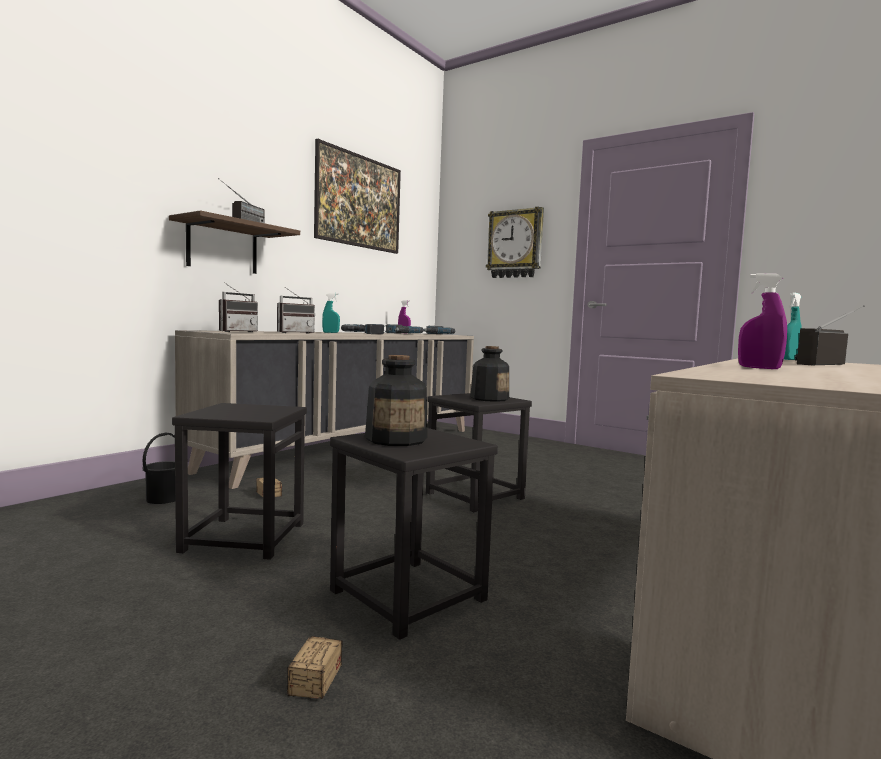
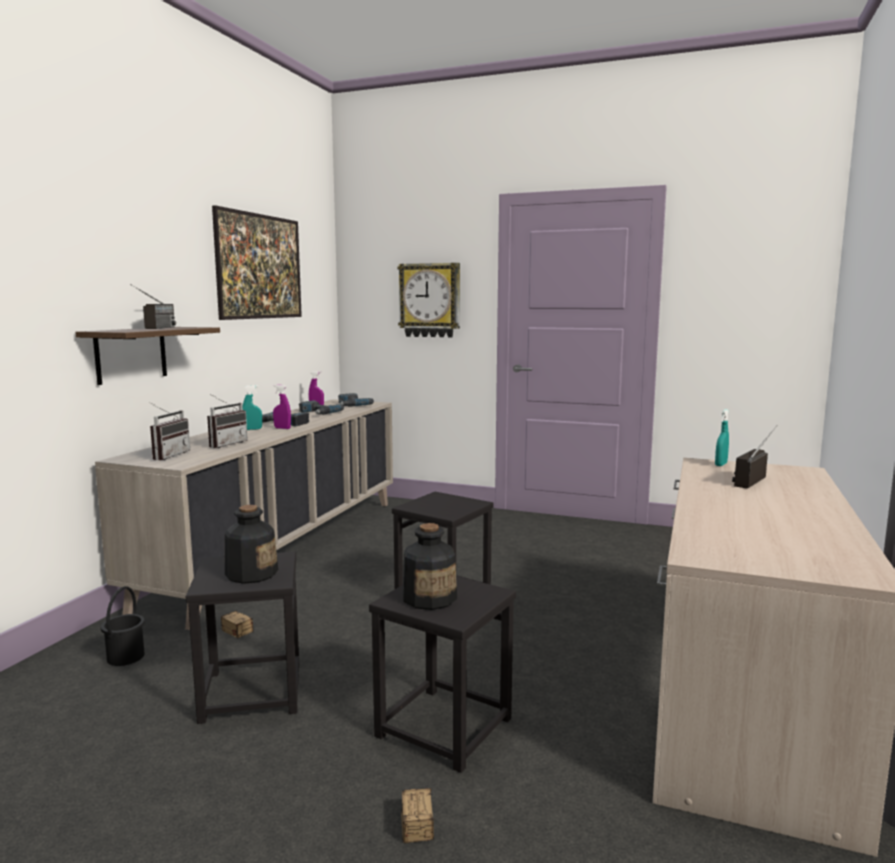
camera: 15 degrees left, 5 degrees up
bottle [470,346,509,402] -> bottle moved to [225,505,278,584]
purple spray bottle [738,273,787,369] -> purple spray bottle moved to [273,384,291,429]

